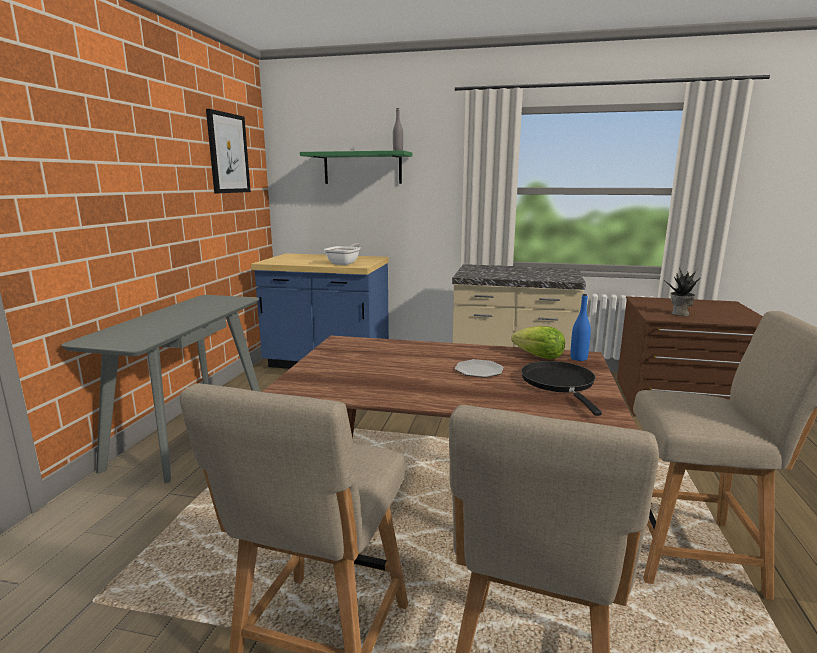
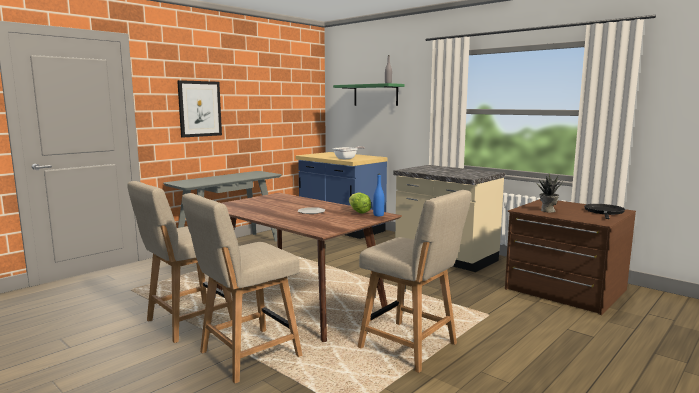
camera: 30 degrees right, 5 degrees down
picture [206,109,251,193] -> picture moved to [177,80,222,138]
black frying pan [521,361,602,416] -> black frying pan moved to [584,204,625,219]

